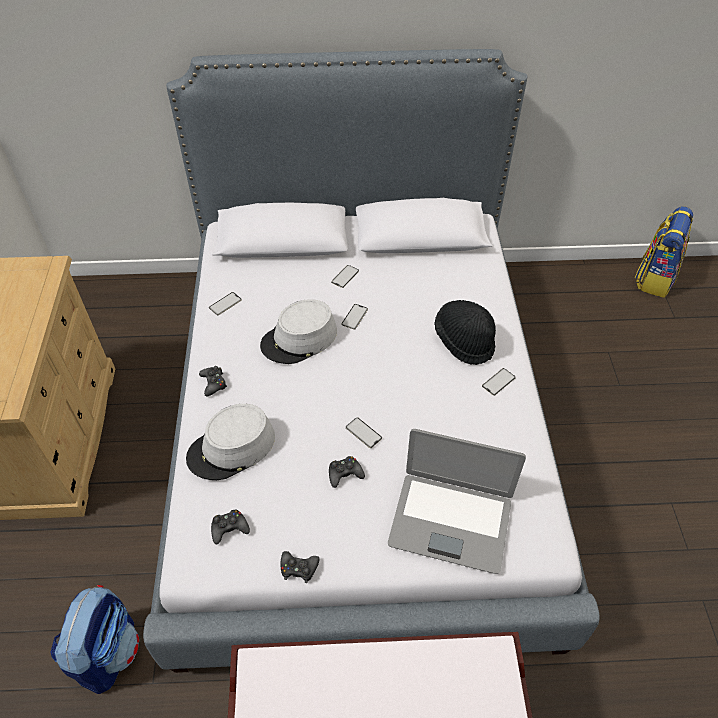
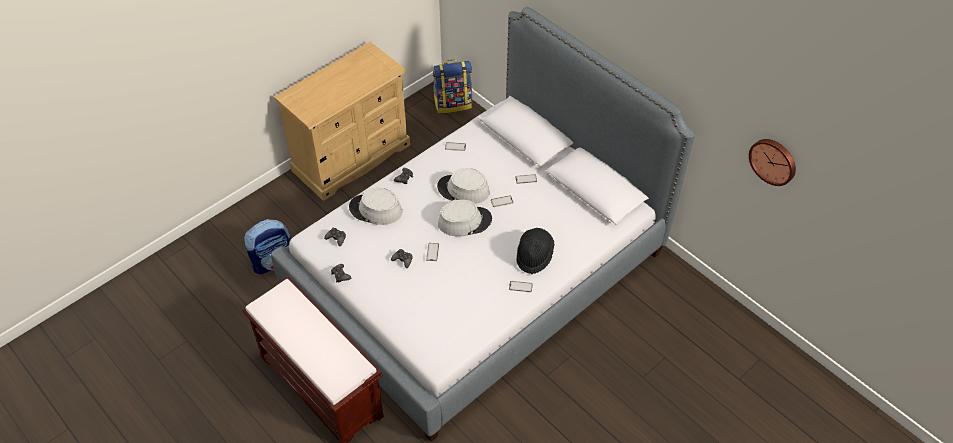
camera: 50 degrees right, 0 degrees up
laptop [388,429,526,574] -> none
backpack [635,206,693,298] -> backpack moved to [433,59,472,113]
none -> grey hat [438,199,492,236]
none -> wall clock [749,139,796,186]

